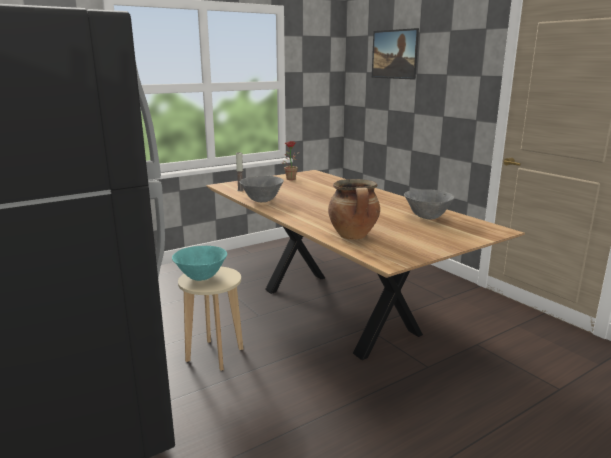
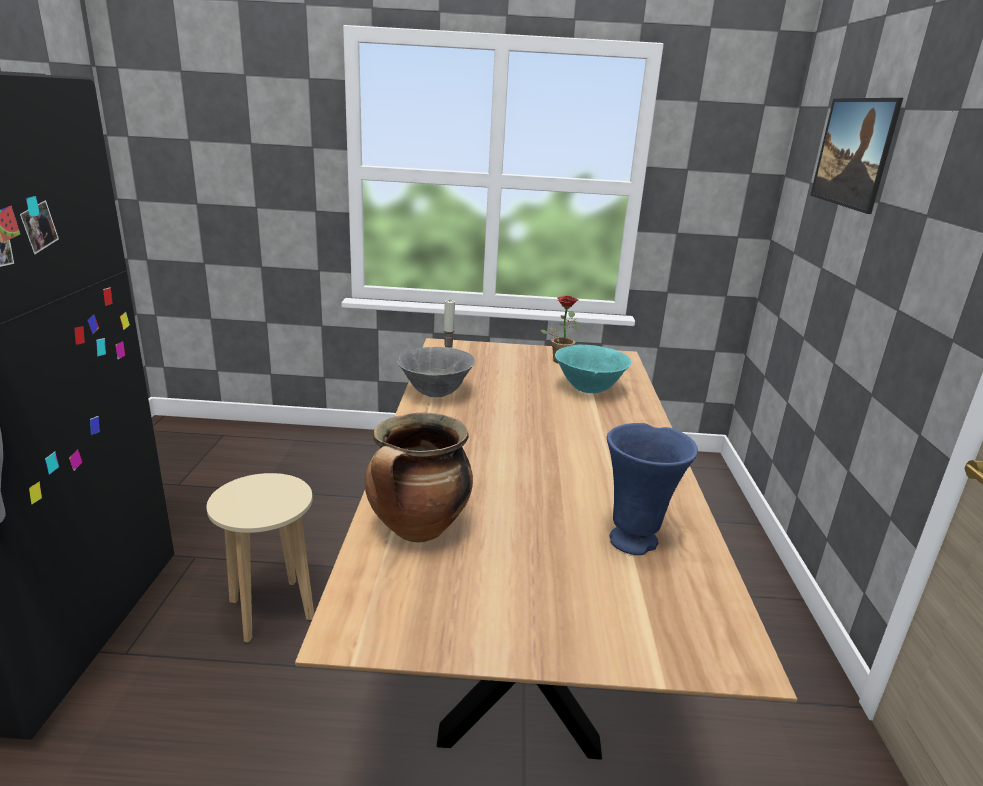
camera: 35 degrees right, 5 degrees up
turquoise bowl [172,246,227,281] -> turquoise bowl moved to [555,345,632,393]
grey bowl [404,189,455,219] -> blue vase [607,423,698,555]

